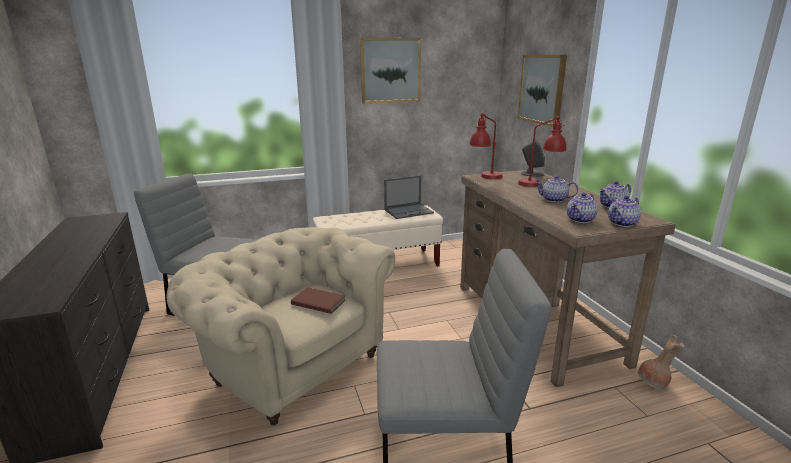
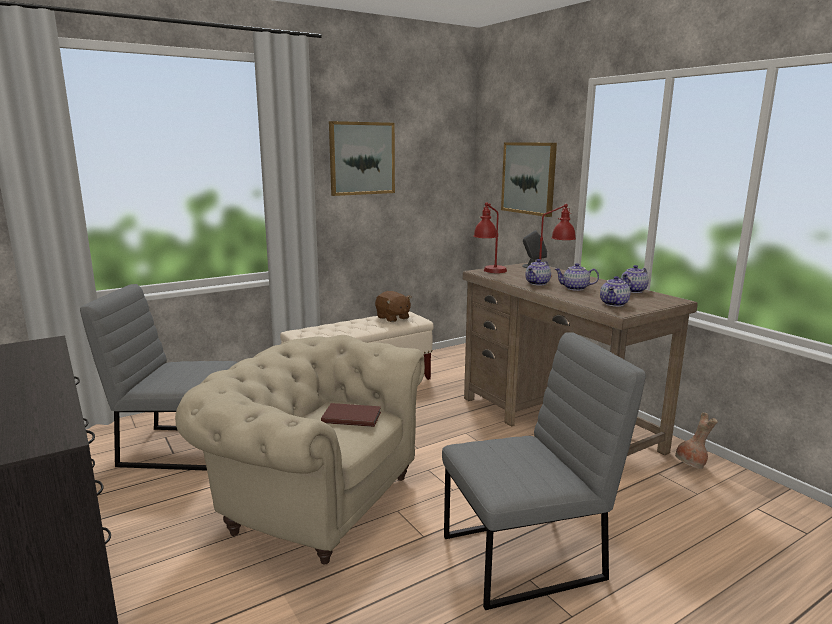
camera: 15 degrees left, 5 degrees down
laptop [384,176,434,219] -> brown plush toy [375,291,411,322]
teapot [608,196,641,227] -> teapot moved to [525,259,551,286]

